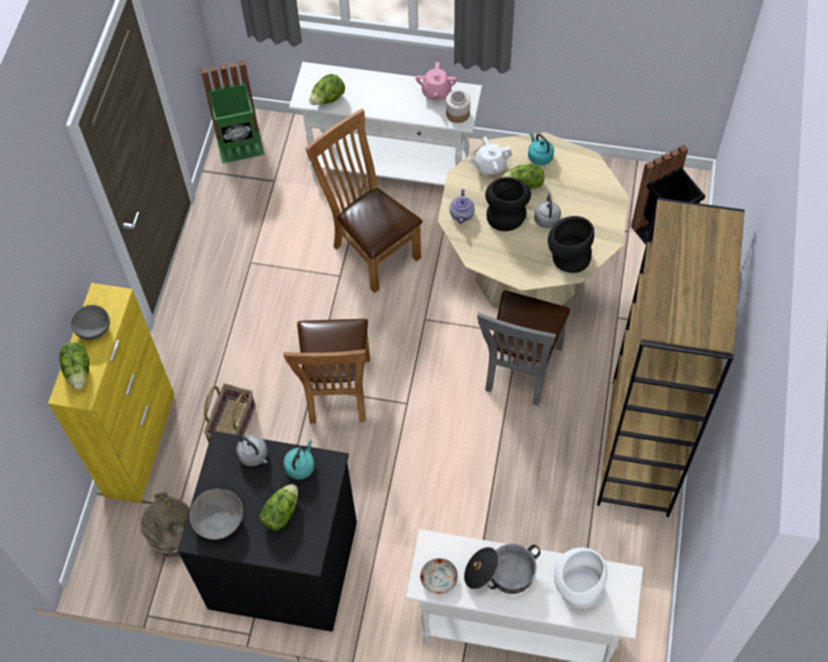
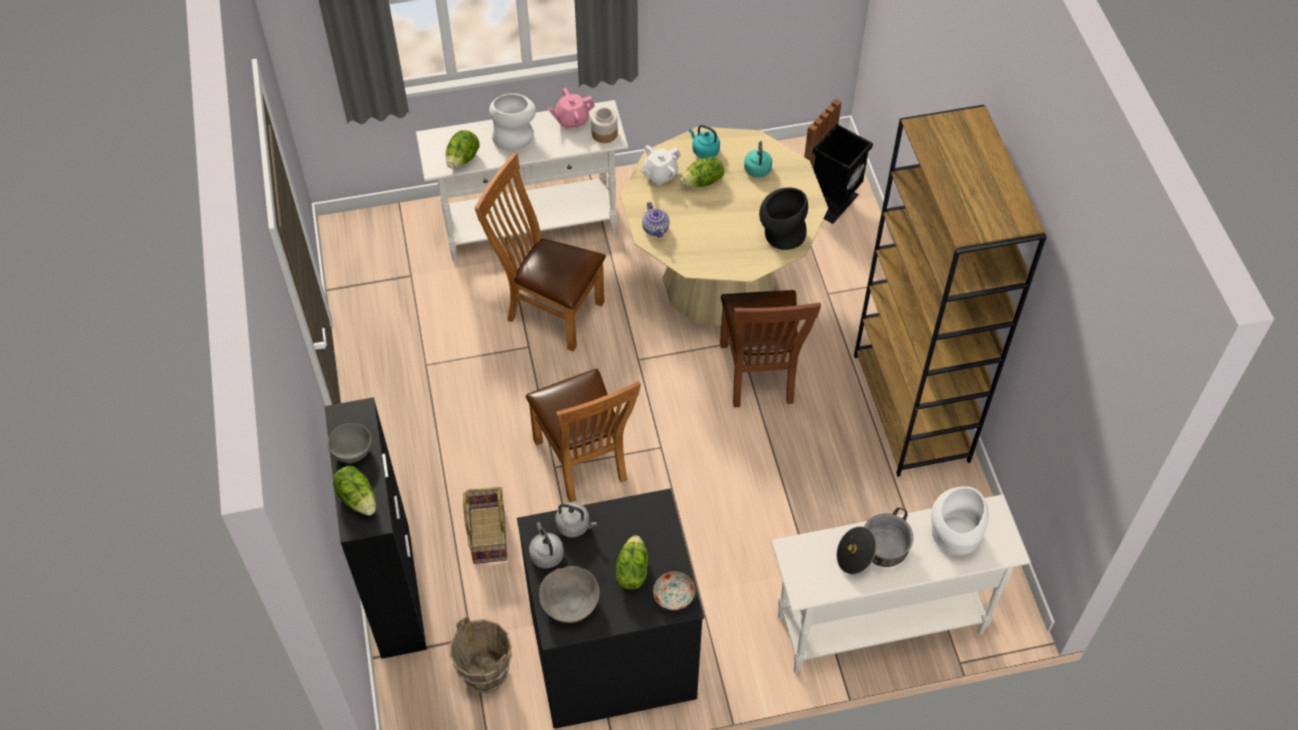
camera: 25 degrees left, 5 degrees down
yellow cabinet [48,283,174,503] -> black cabinet [325,397,427,659]
green trash can [200,60,265,163] -> none
turquoise kettle [284,440,314,480] -> turquoise kettle moved to [744,141,772,178]
pink teapot [416,62,457,100] -> pink teapot turned 90 degrees clockwise [548,88,595,129]
plate [420,558,458,594] -> plate moved to [653,571,695,610]
grey chair [477,290,570,406] -> brown chair [720,290,821,407]
black vase [485,177,531,231] -> none
grey kettle [534,192,561,228] -> grey kettle moved to [529,522,564,569]
none -> white vase [489,93,536,151]

